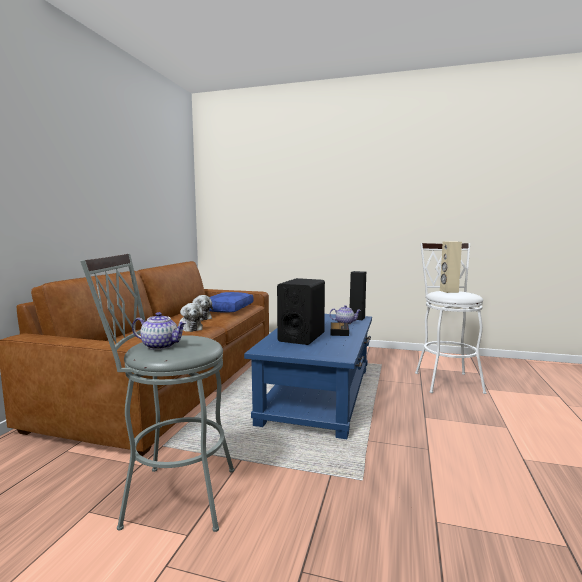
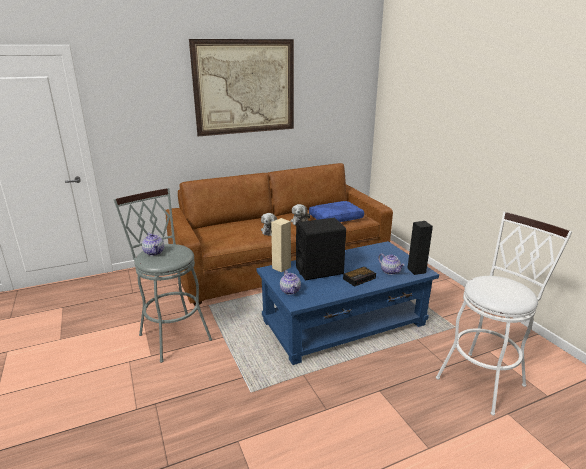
camera: 50 degrees right, 15 degrees up
beige speaker [440,241,462,293] -> beige speaker moved to [271,218,291,273]
none -> picture [189,39,294,136]
none -> teapot [280,270,301,295]

